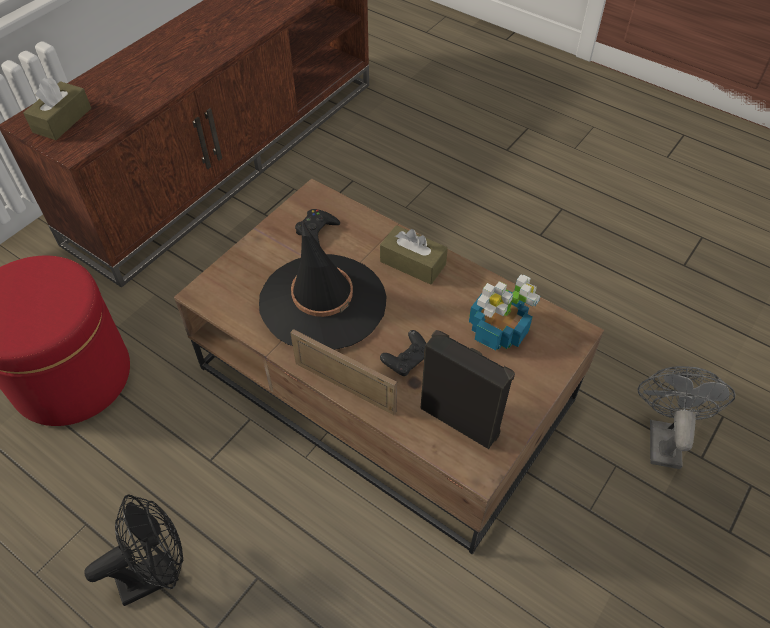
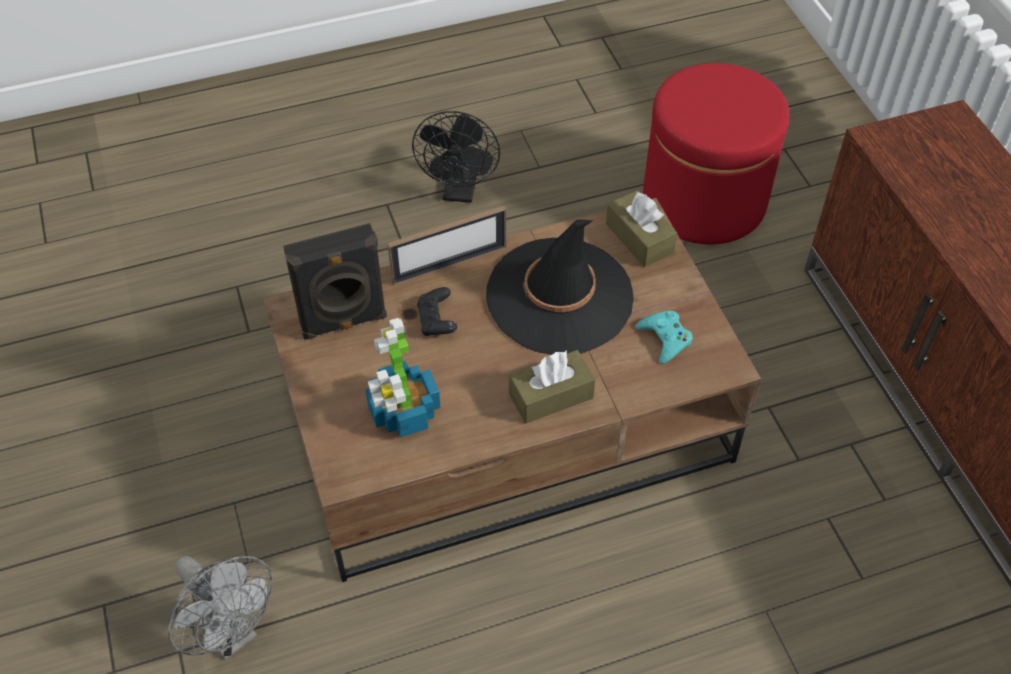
camera: 125 degrees right, 0 degrees up
brown tissue box [23,77,91,140] -> brown tissue box moved to [606,190,677,267]
black game controller [295,209,340,245] -> turquoise game controller [636,311,693,364]

